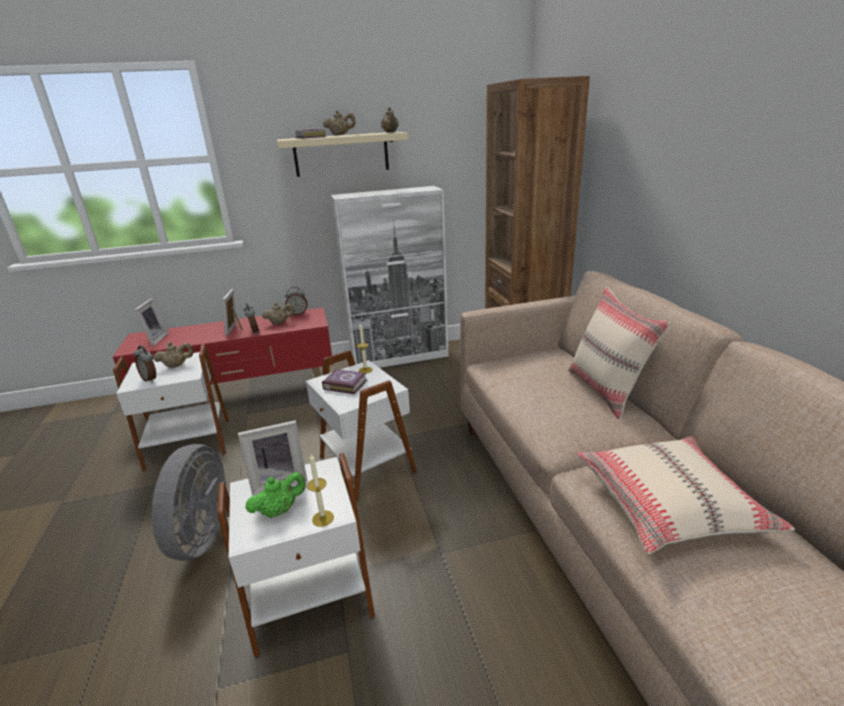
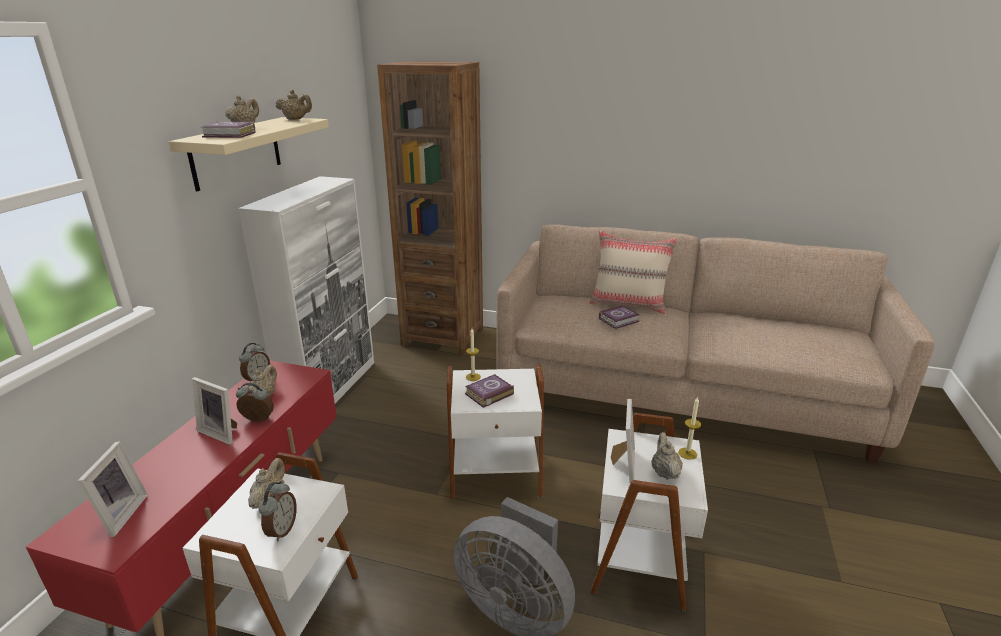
camera: 60 degrees left, 0 degrees up
alarm clock [134,346,156,382] -> alarm clock turned 60 degrees counterclockwise [258,481,297,542]
picture frame [135,298,169,346] -> picture frame turned 60 degrees clockwise [78,441,148,537]
green teapot [245,472,306,518] -> beige teapot [651,432,683,480]
beige pillow [576,436,795,554] -> none
none -> book [599,305,639,329]

